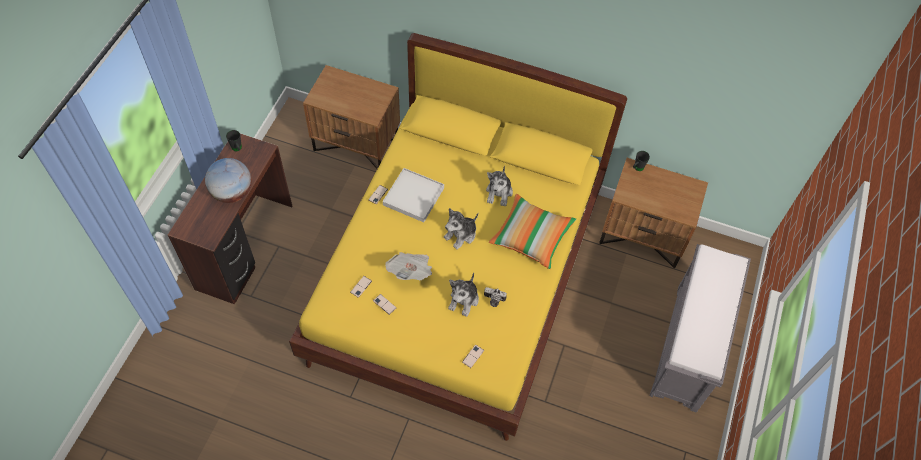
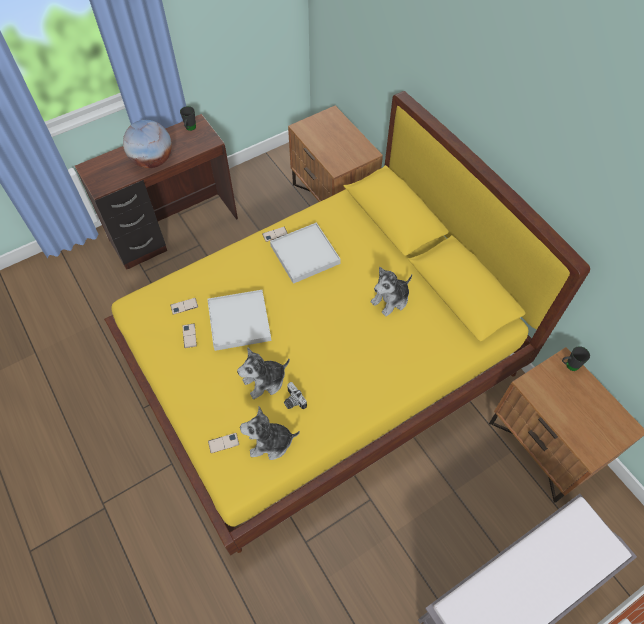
camera: 40 degrees right, 0 degrees up
newspaper [385,252,432,280] -> white tray [207,290,272,351]
plush toy [444,208,478,249] -> plush toy moved to [240,406,300,460]
pillow [489,194,576,269] -> none

